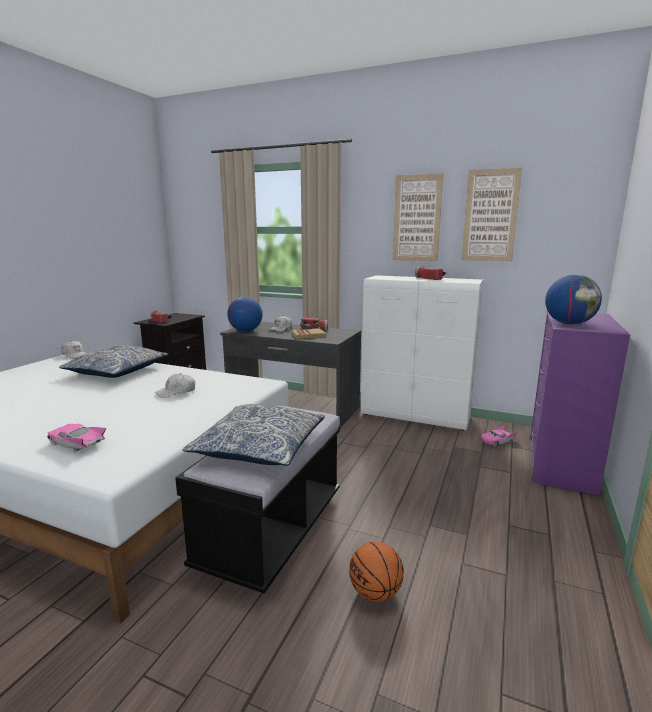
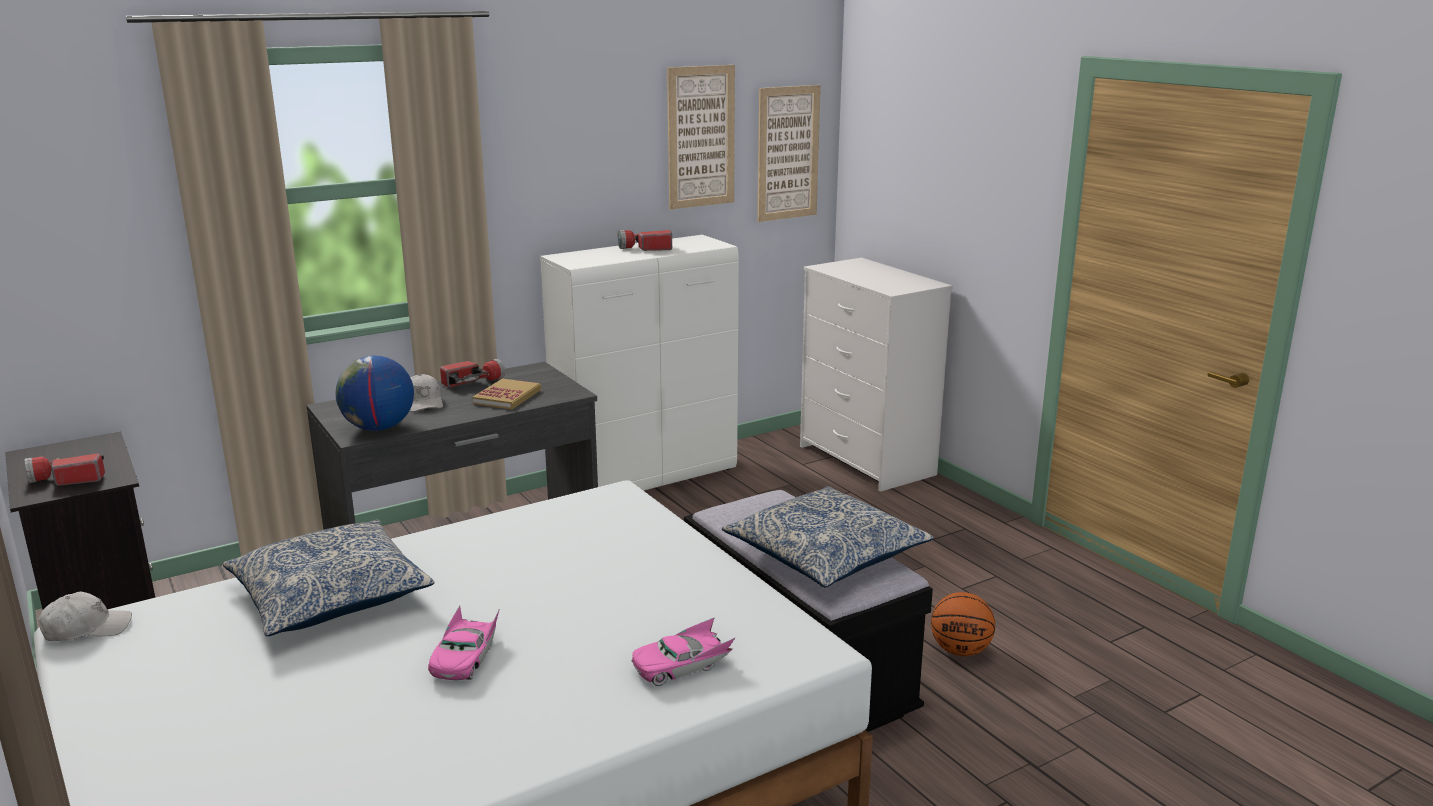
camera: 55 degrees left, 5 degrees up
white cap [155,374,195,398] -> none
picture [393,173,443,262] -> picture moved to [757,85,821,222]
pink toy car [481,425,518,447] -> pink toy car moved to [428,606,500,680]
purple dresser [530,311,630,496] -> white dresser [800,258,952,492]
globe [545,275,602,325] -> none

